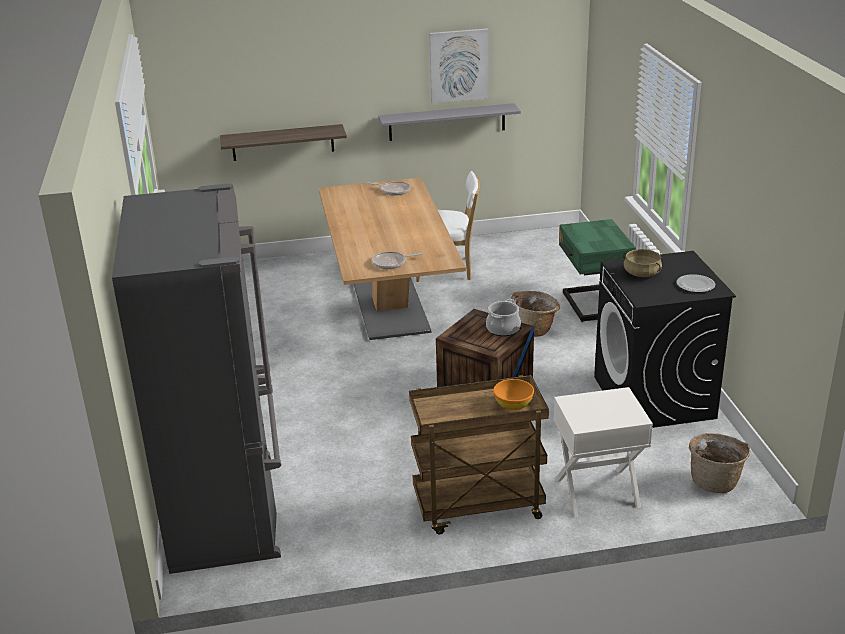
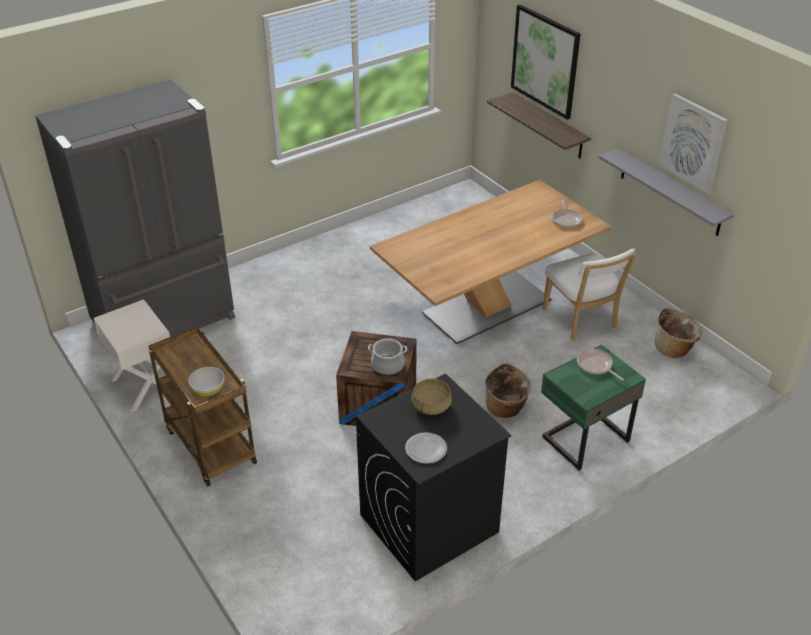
camera: 65 degrees right, 10 degrees up
frying pan [372,251,423,269] -> frying pan moved to [577,349,624,381]
orange bowl [493,379,534,410] -> white bowl [188,367,224,396]
white nightstand [554,387,653,517] -> white nightstand moved to [94,299,170,412]
basket [689,433,750,493] -> basket moved to [655,308,702,358]
none -> picture [511,4,581,120]

